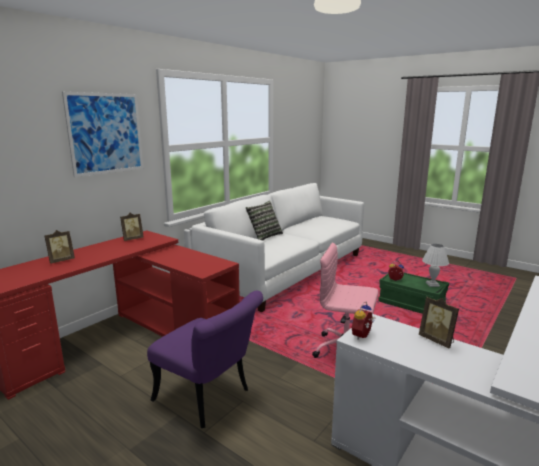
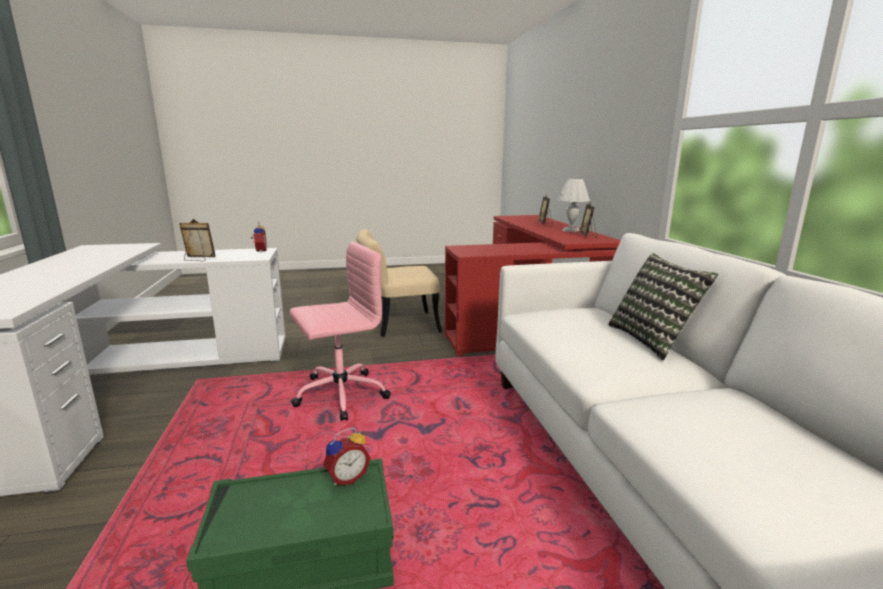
camera: 130 degrees right, 0 degrees up
picture [62,92,143,177] -> none
purple chair [147,290,263,428] -> beige chair [356,229,442,337]
white table lamp [422,244,449,287] -> white table lamp moved to [558,178,590,232]

